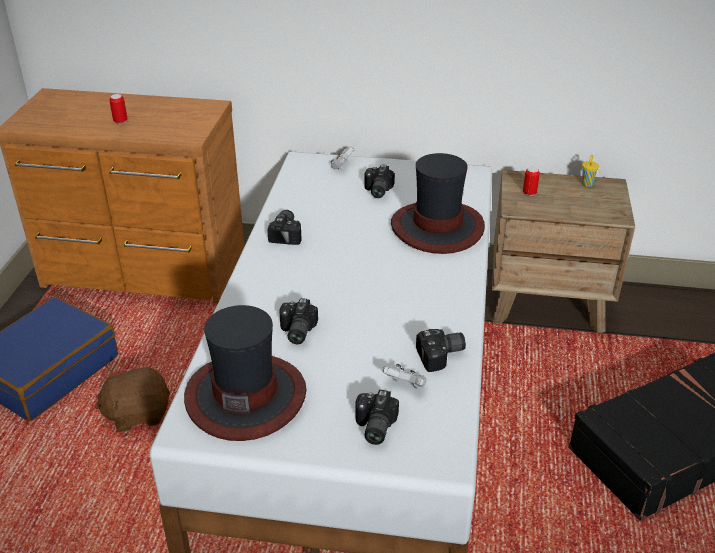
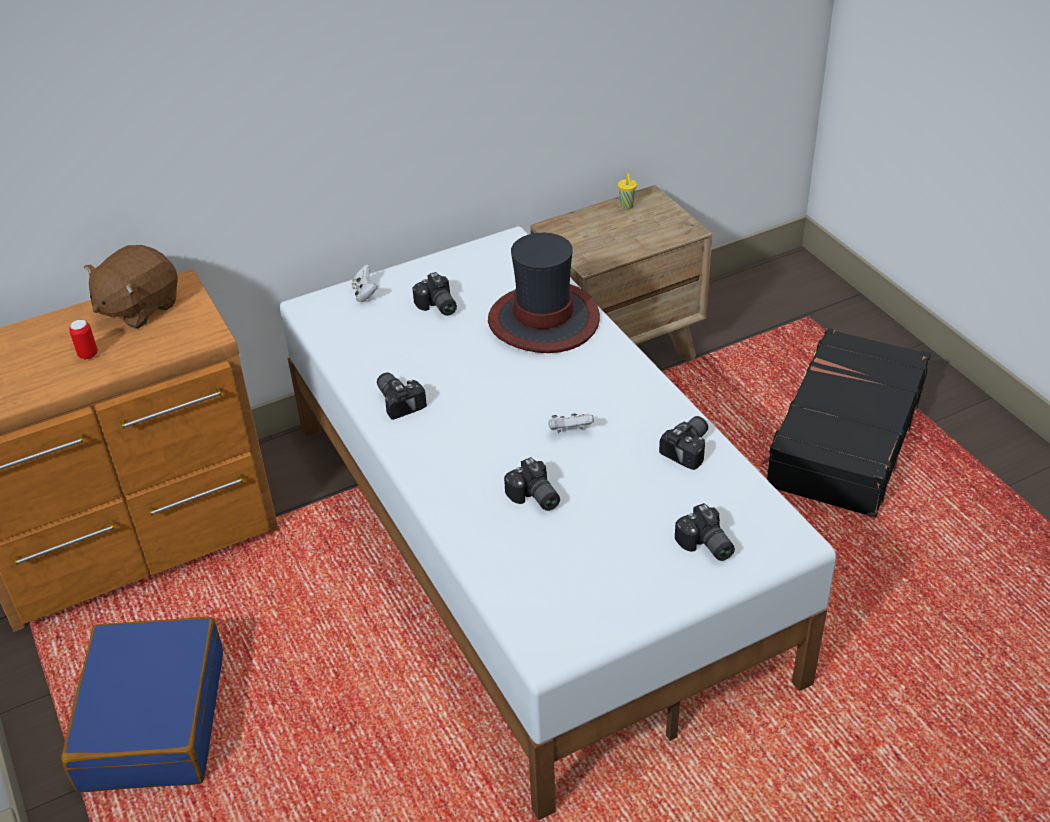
camera: 35 degrees left, 5 degrees up
brown plush toy [94,367,170,432] -> brown plush toy moved to [84,245,178,329]
hat [184,305,307,441] -> none
white game controller [383,364,426,388] -> white game controller moved to [548,414,594,433]
can [523,167,540,196] -> none

